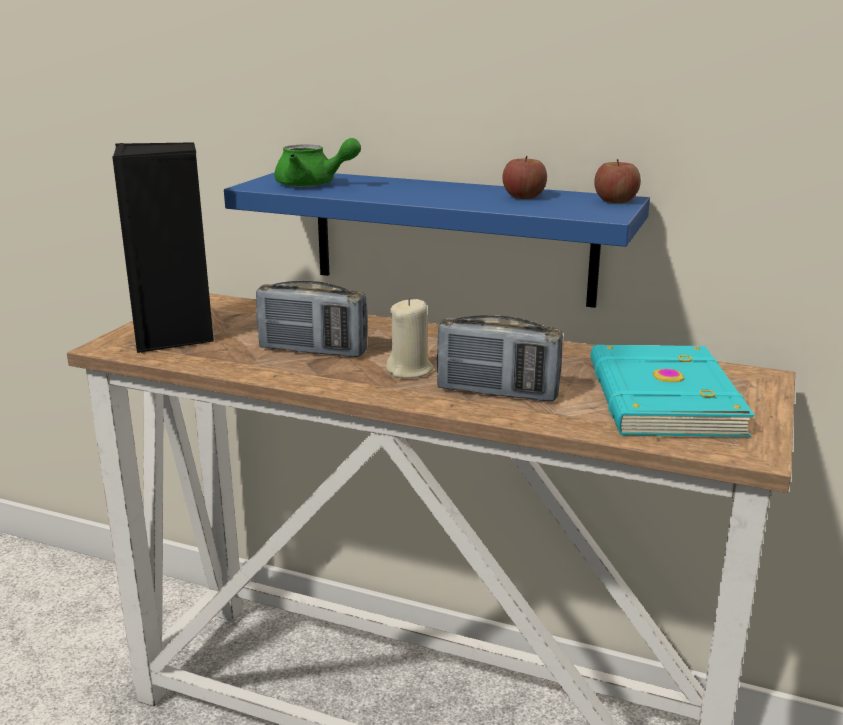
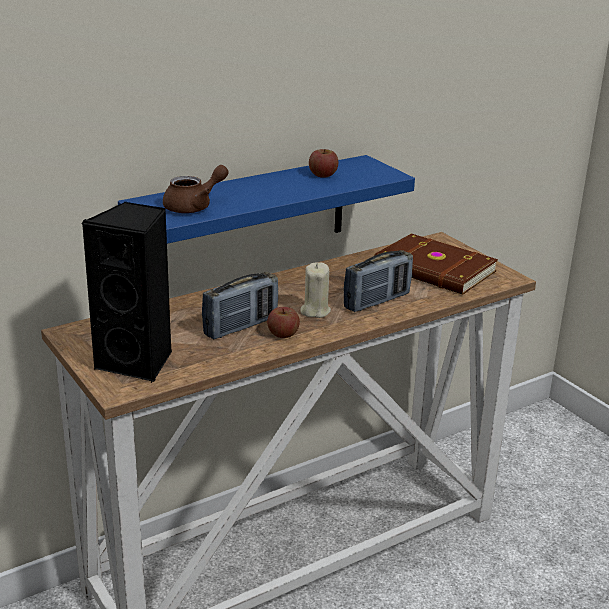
camera: 55 degrees left, 5 degrees up
green teapot [274,138,361,187] -> brown teapot [163,165,229,213]
turquoise book [591,345,755,437] -> brown book [374,233,498,295]
apple [594,159,641,203] -> apple moved to [267,307,300,338]

